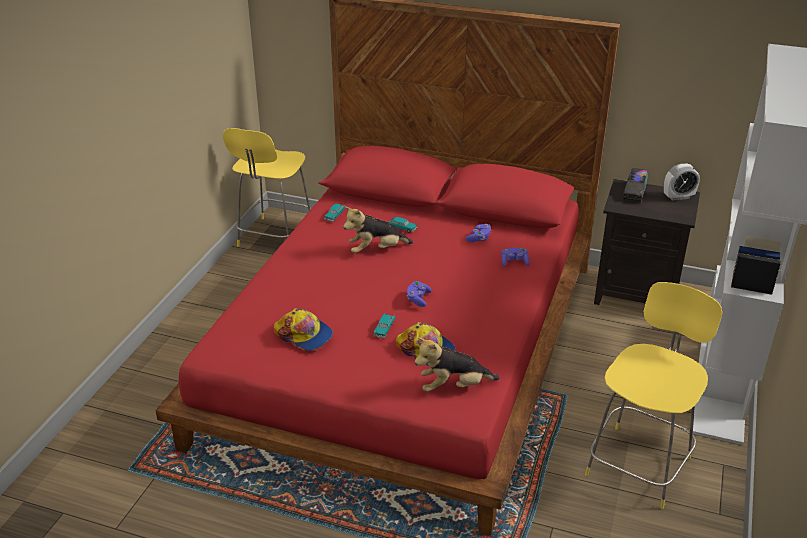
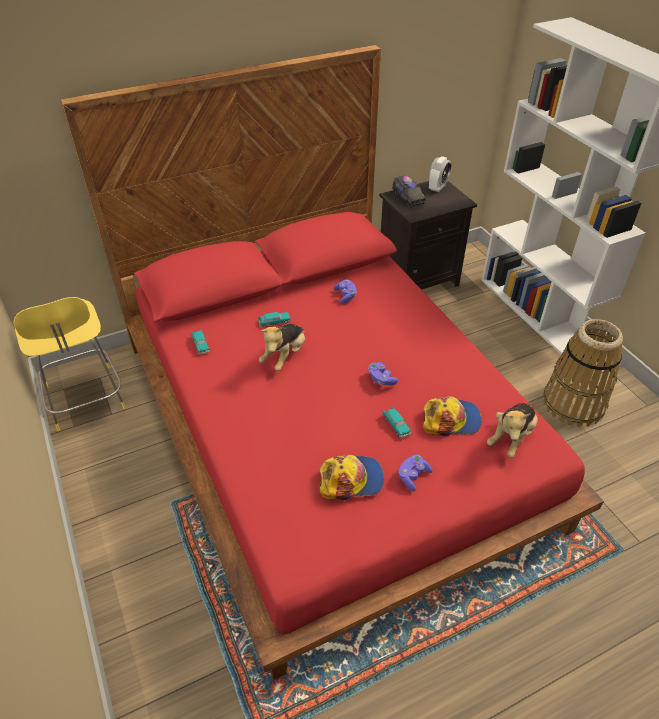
camera: 45 degrees left, 10 degrees up
purple game controller [501,248,529,267] -> purple game controller moved to [398,455,433,491]
yellow stool [585,282,722,509] -> basket [543,319,623,427]

